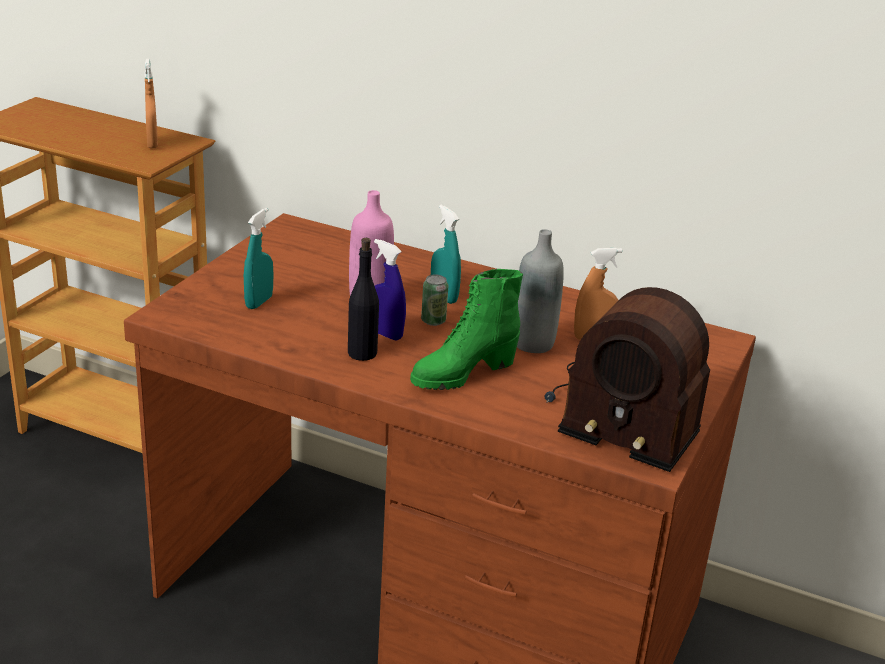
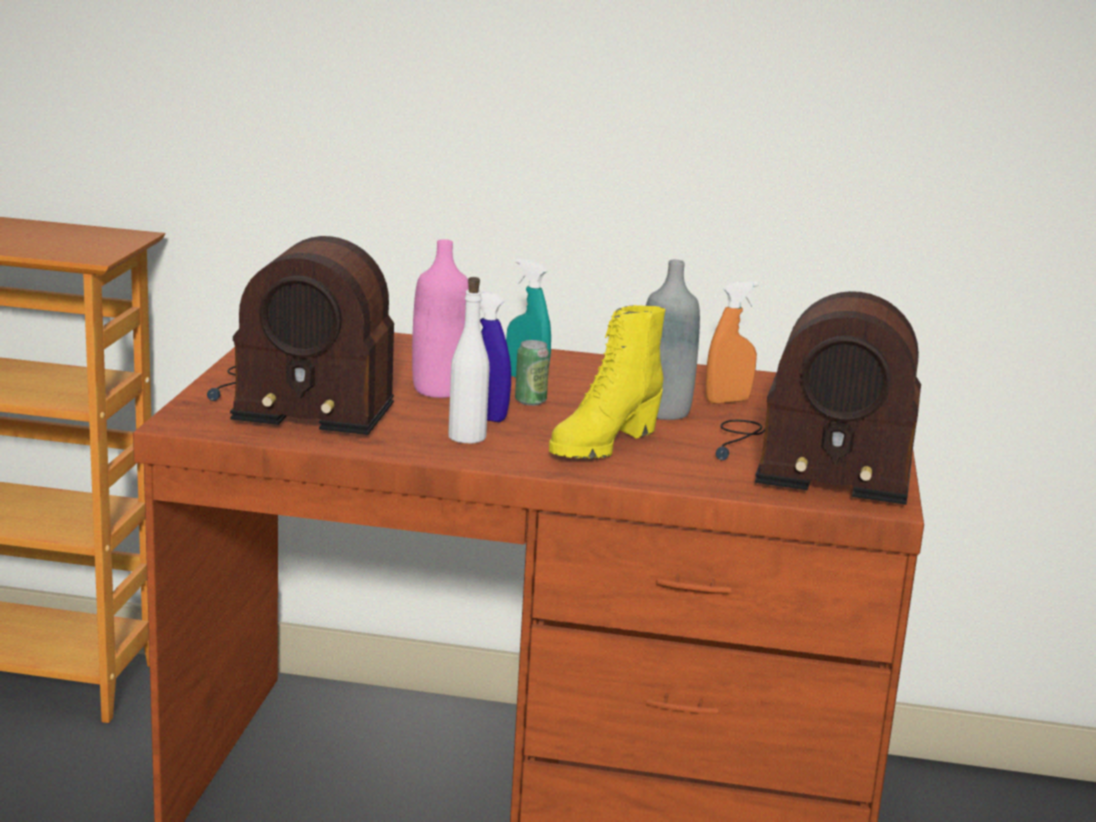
camera: 15 degrees left, 10 degrees down
orange spray bottle [145,59,158,148] -> none
turquoise spray bottle [244,208,273,309] -> radio [207,236,394,435]
black bottle [348,238,379,361] -> white bottle [448,277,489,443]
green boot [410,269,523,390] -> yellow boot [549,305,665,459]

